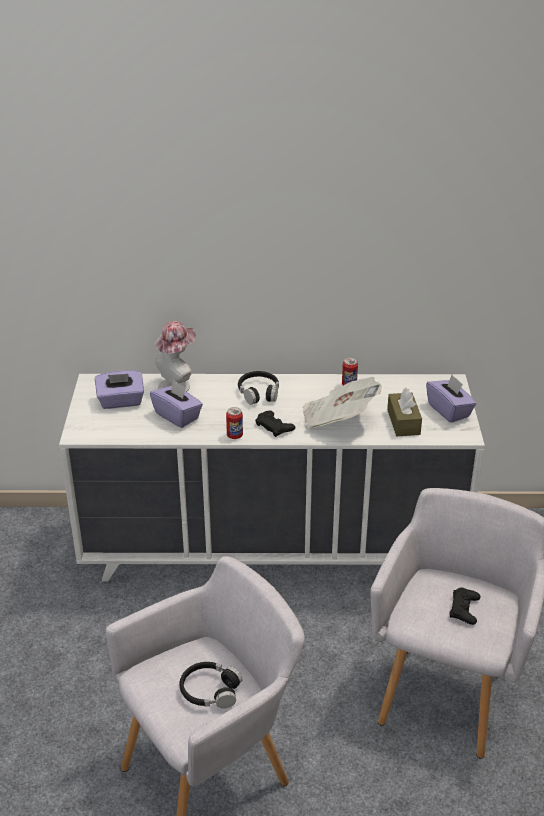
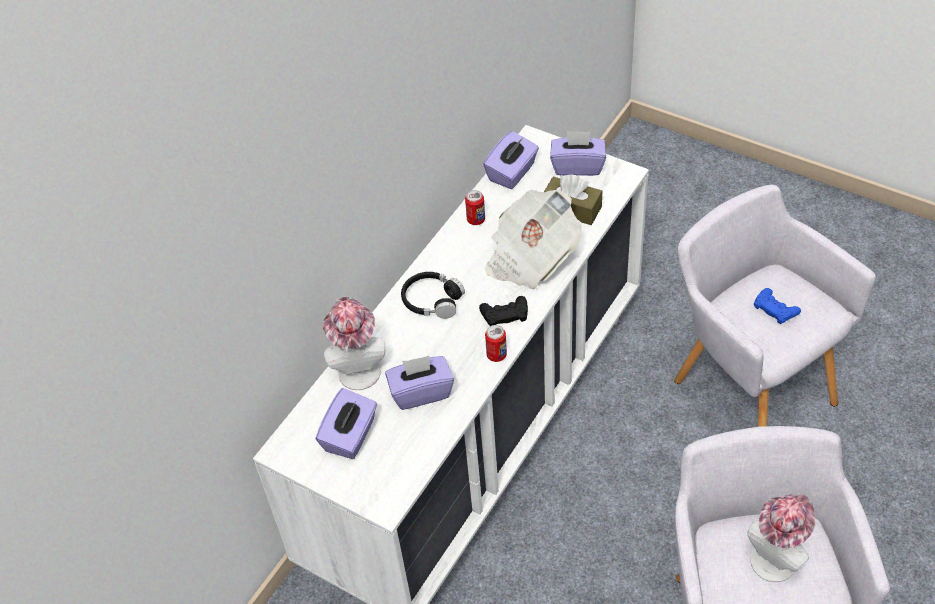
camera: 55 degrees left, 15 degrees up
black headphones [179,662,242,709] -> hat [748,493,815,582]
black game controller [450,588,481,625] -> blue game controller [754,288,801,324]
none -> purple tissue box [483,131,539,189]

